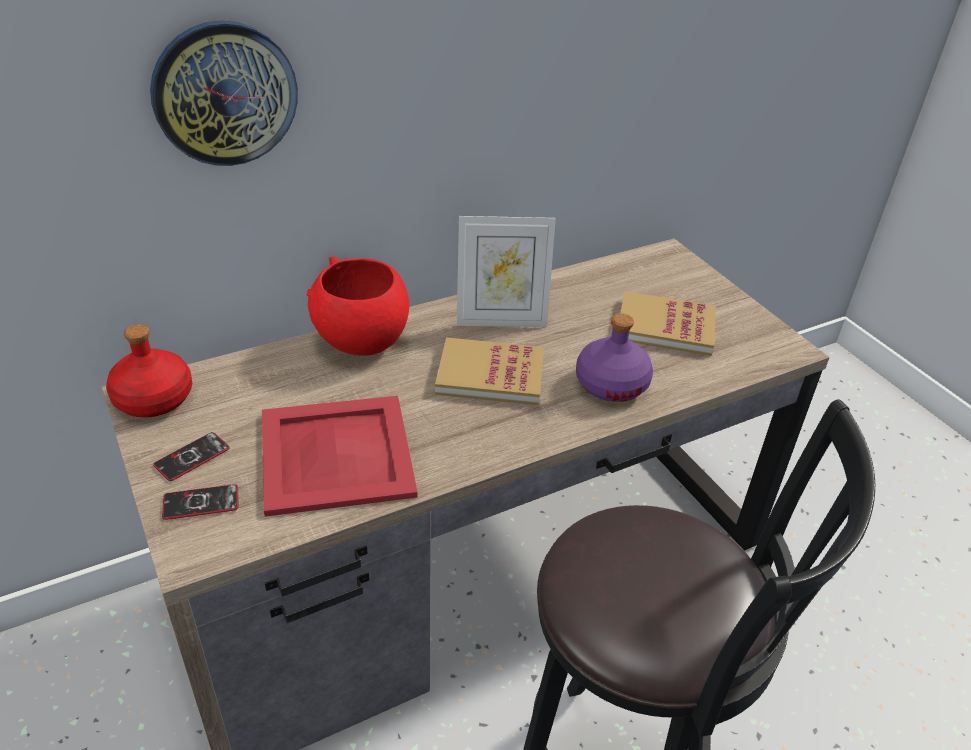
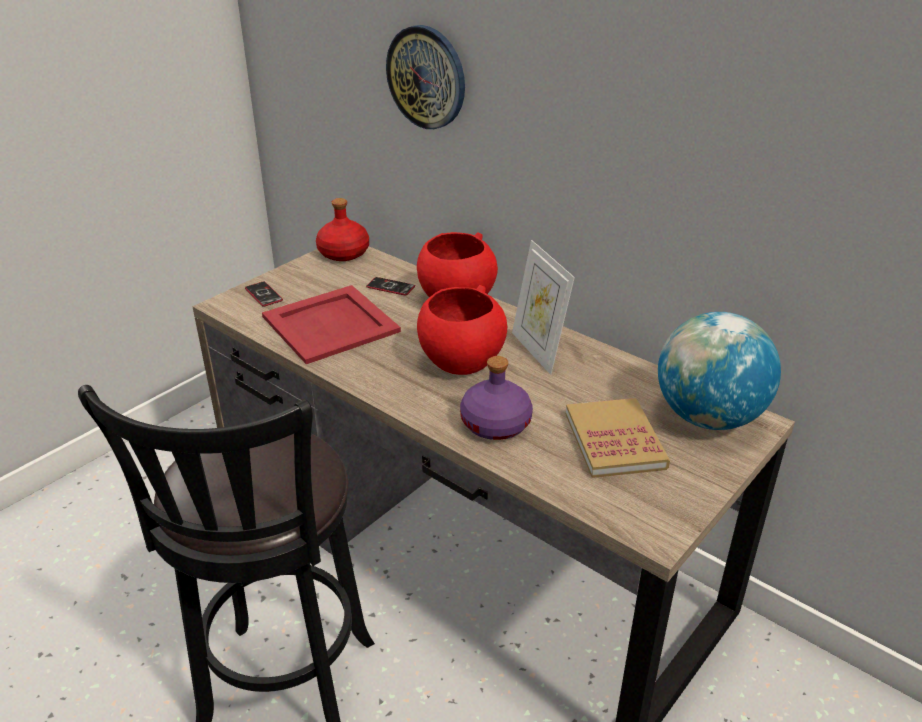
camera: 70 degrees right, 5 degrees down
phone [153,432,230,481] -> phone moved to [366,277,415,296]
book [435,337,544,405] -> red bowl [417,285,507,375]
none -> globe [658,312,781,430]

